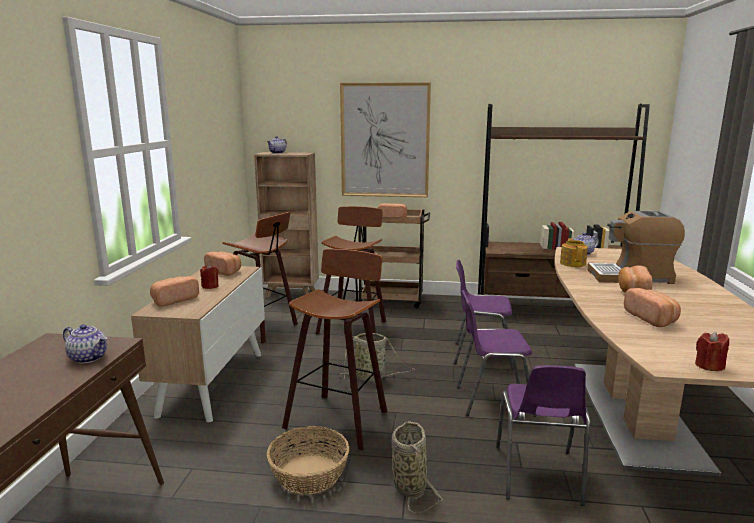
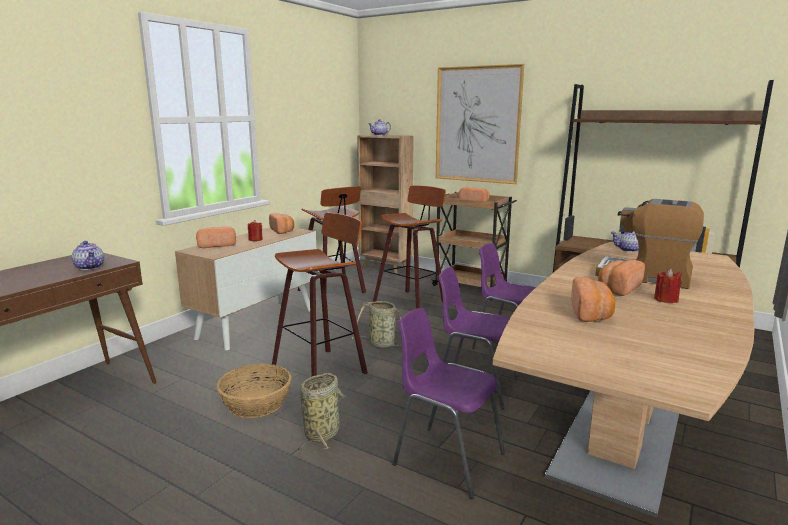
camera: 25 degrees right, 0 degrees up
purple chair [496,365,590,506] -> purple chair turned 90 degrees clockwise [392,308,505,499]
teapot [560,238,588,267] -> none
red candle [695,331,729,371] -> red candle moved to [654,268,682,303]

